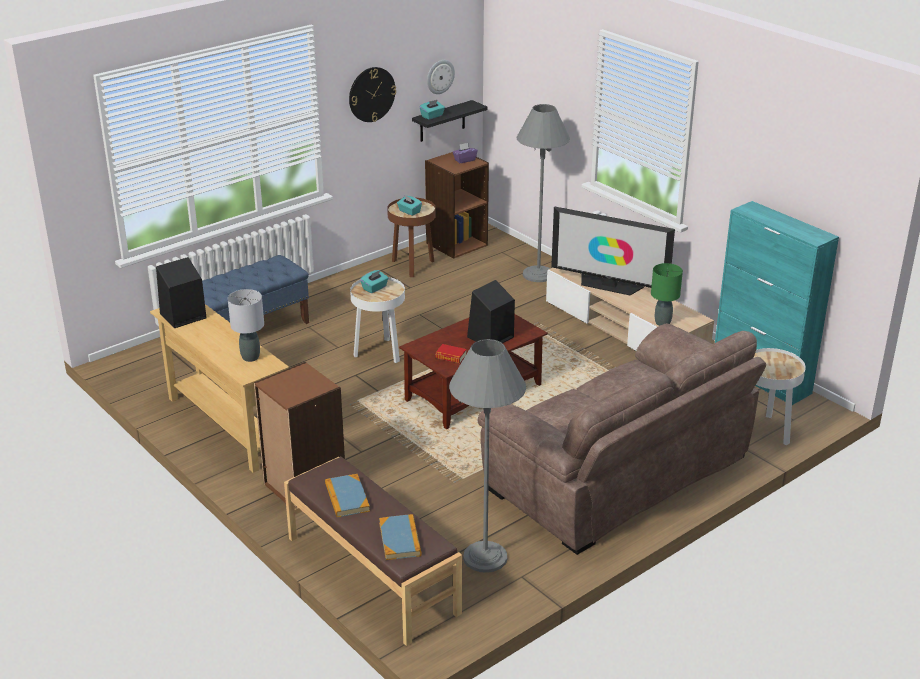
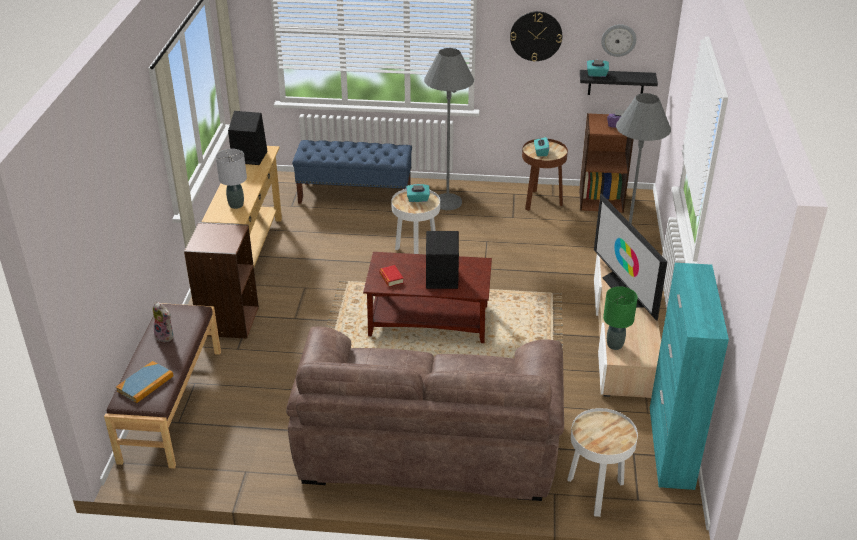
camera: 45 degrees right, 5 degrees up
book [325,474,370,517] -> plush toy [153,302,173,343]
grey floor lamp [449,339,526,573] -> grey floor lamp moved to [424,48,474,210]

